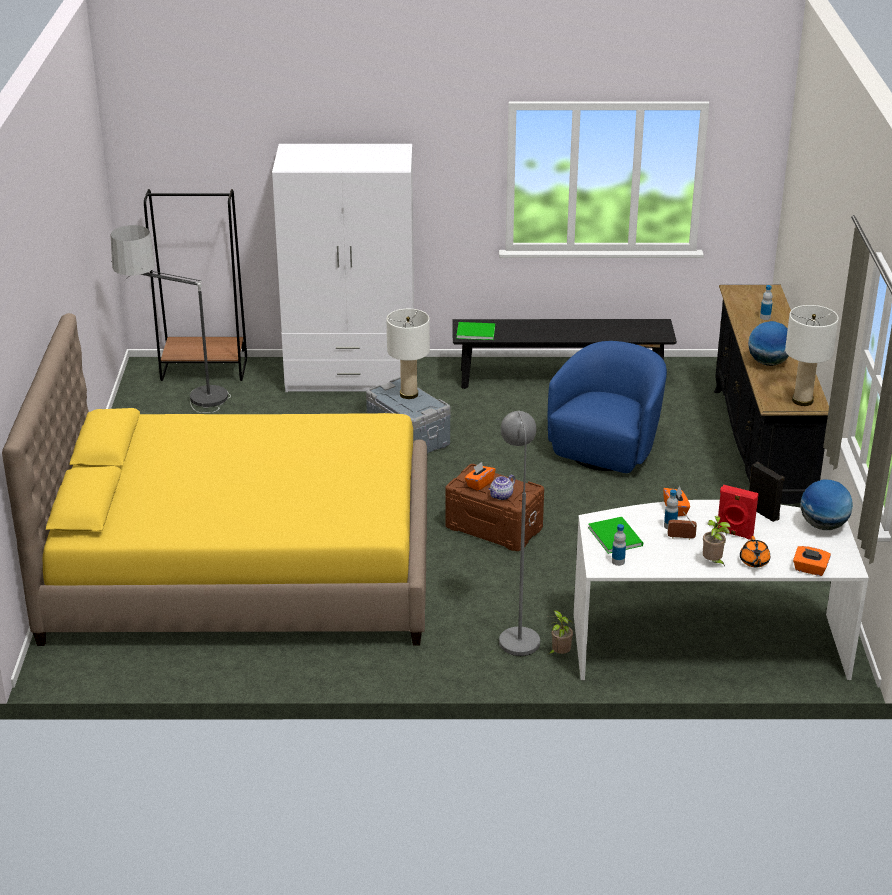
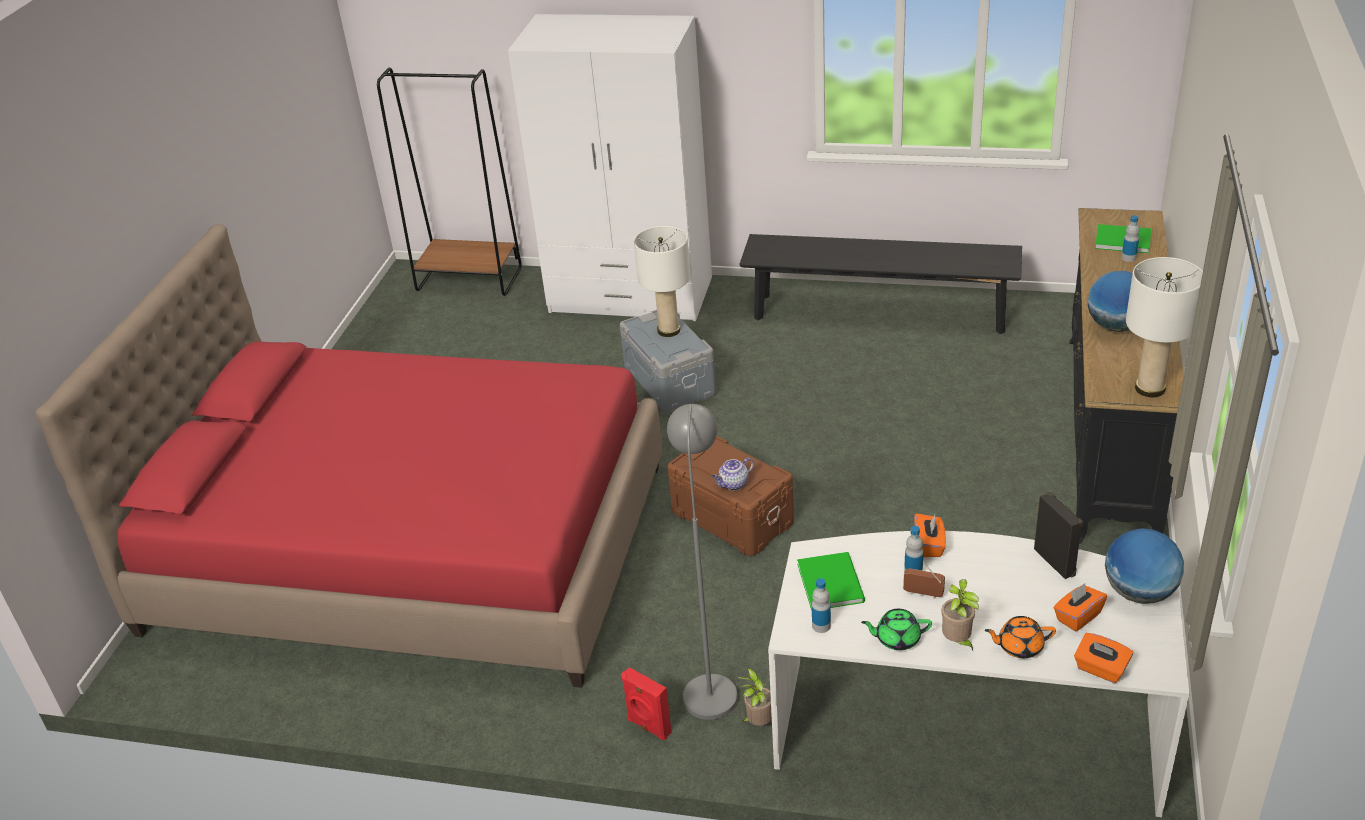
camera: 15 degrees right, 5 degrees up
yellow bed [2,313,427,646] -> red bed [35,224,663,688]
floor lamp [110,225,231,413] -> none
green book [456,322,495,340] -> green book moved to [1095,224,1151,253]
orange tissue box [465,462,496,491] -> orange tissue box moved to [1054,583,1107,632]
blue armchair [548,341,667,473] -> none
red speaker [718,485,759,540] -> red speaker moved to [621,667,671,740]
orange teapot [740,536,770,567] -> orange teapot turned 75 degrees clockwise [984,616,1056,658]
none -> green teapot [861,609,932,650]

